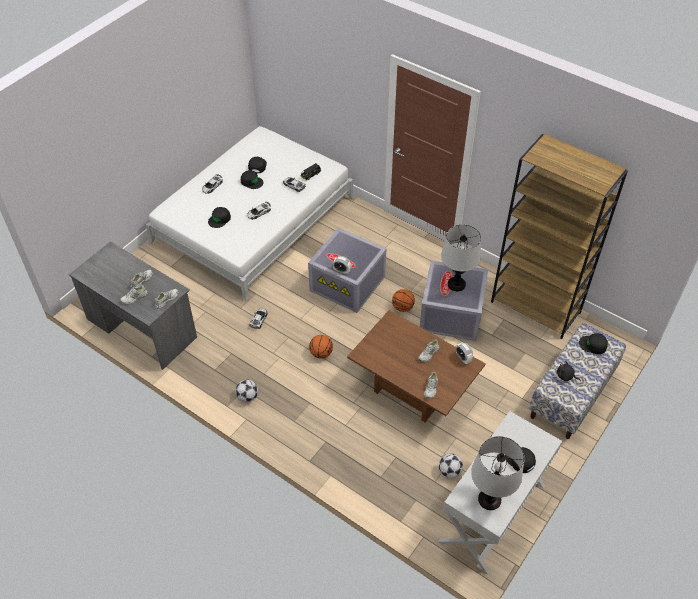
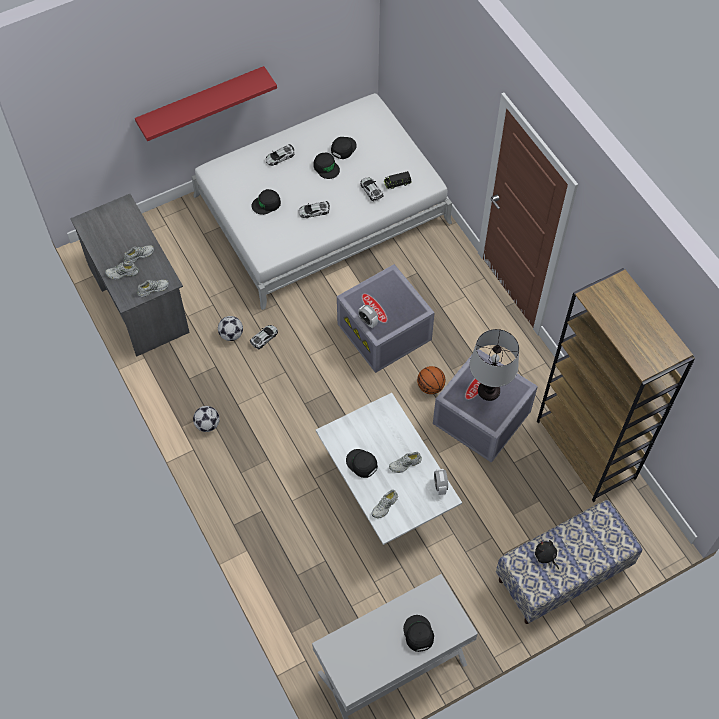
camera: 25 degrees right, 10 degrees up
basketball [309,335,333,359] -> none
brown coffee table [347,310,486,422] -> white coffee table [316,393,462,545]
football [439,453,463,478] -> football moved to [218,316,243,341]
table lamp [471,436,524,510] -> none
black cap [579,333,608,354] -> black cap moved to [346,449,378,478]
none -> red shelf [135,66,277,141]

